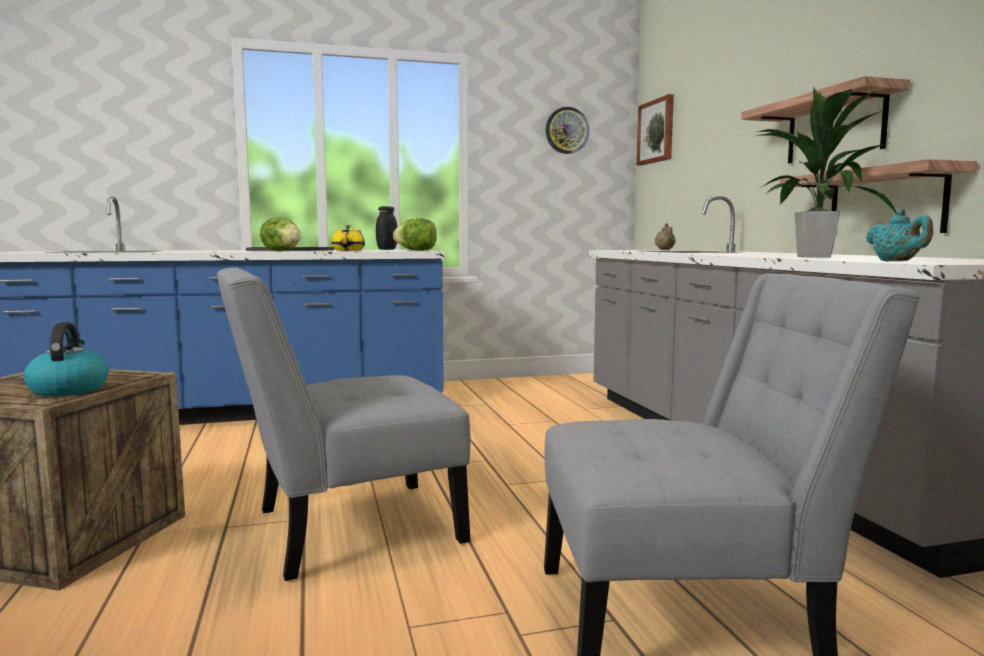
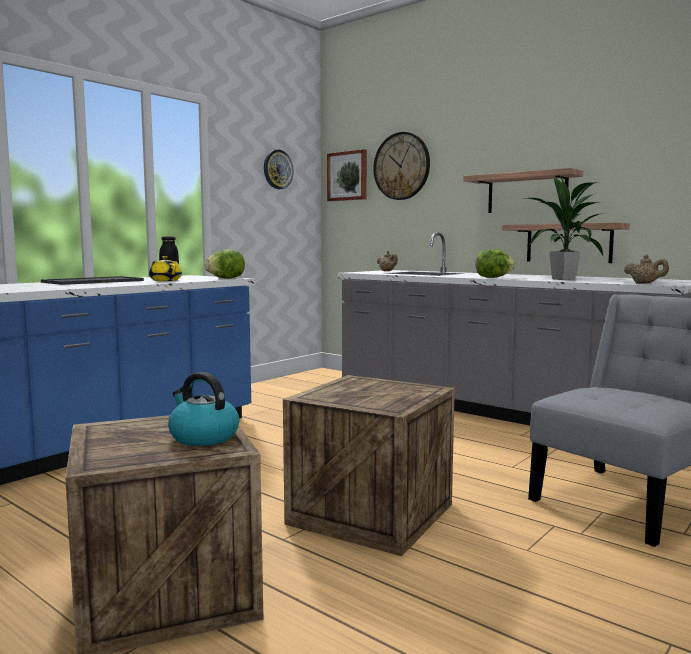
camera: 35 degrees left, 0 degrees up
grey chair [217,267,471,581] -> crate [283,375,455,556]
lettuce [260,217,301,251] -> lettuce moved to [476,249,515,278]
turquoise teapot [866,209,933,261] -> beige teapot [624,255,669,284]
none -> wall clock [373,132,430,200]

